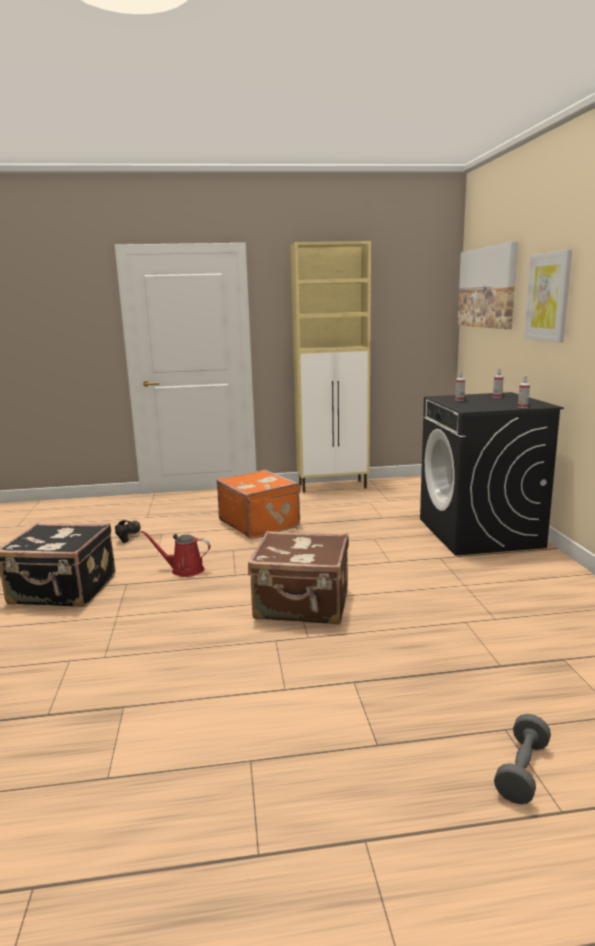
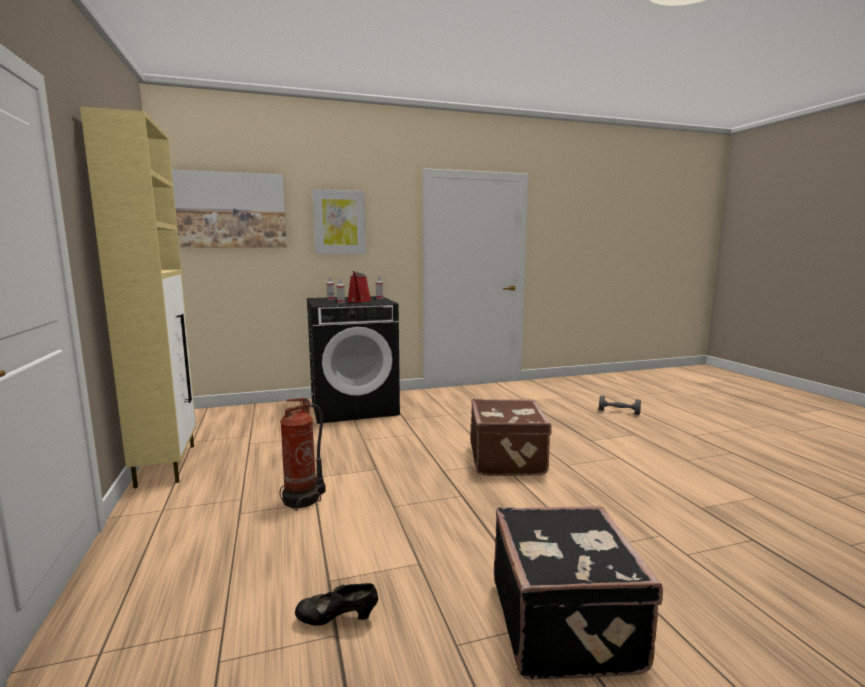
camera: 100 degrees left, 5 degrees down
red watering can [141,530,211,577] -> red watering can moved to [347,271,372,302]
orange suitcase [217,470,301,539] -> fire extinguisher [279,398,326,511]

